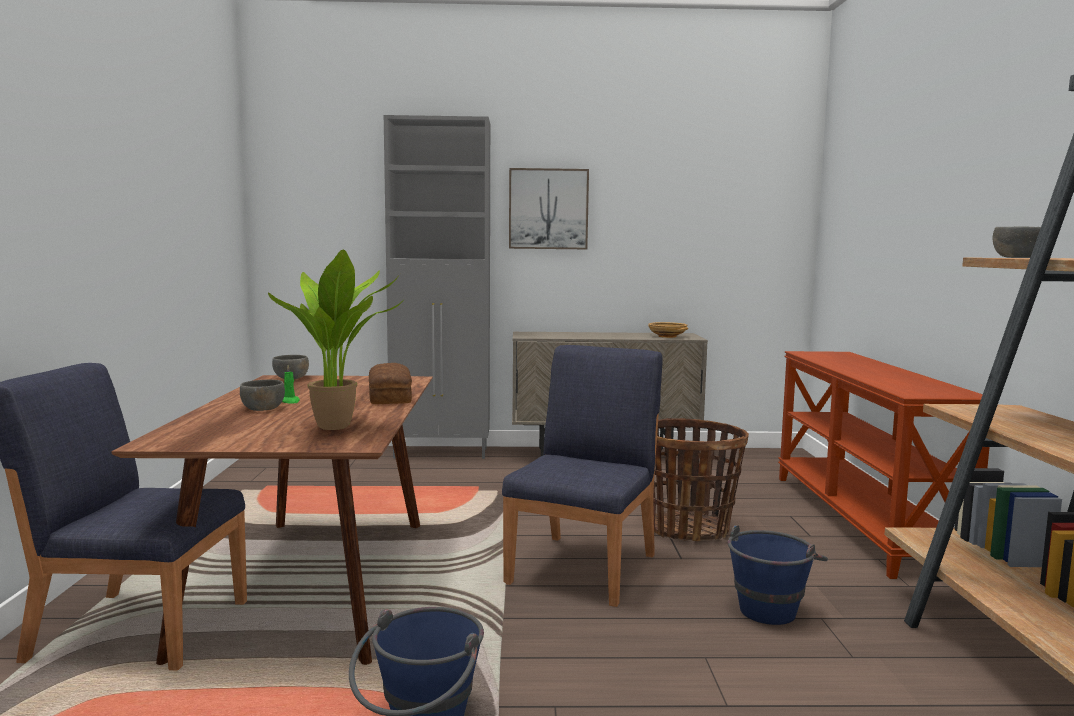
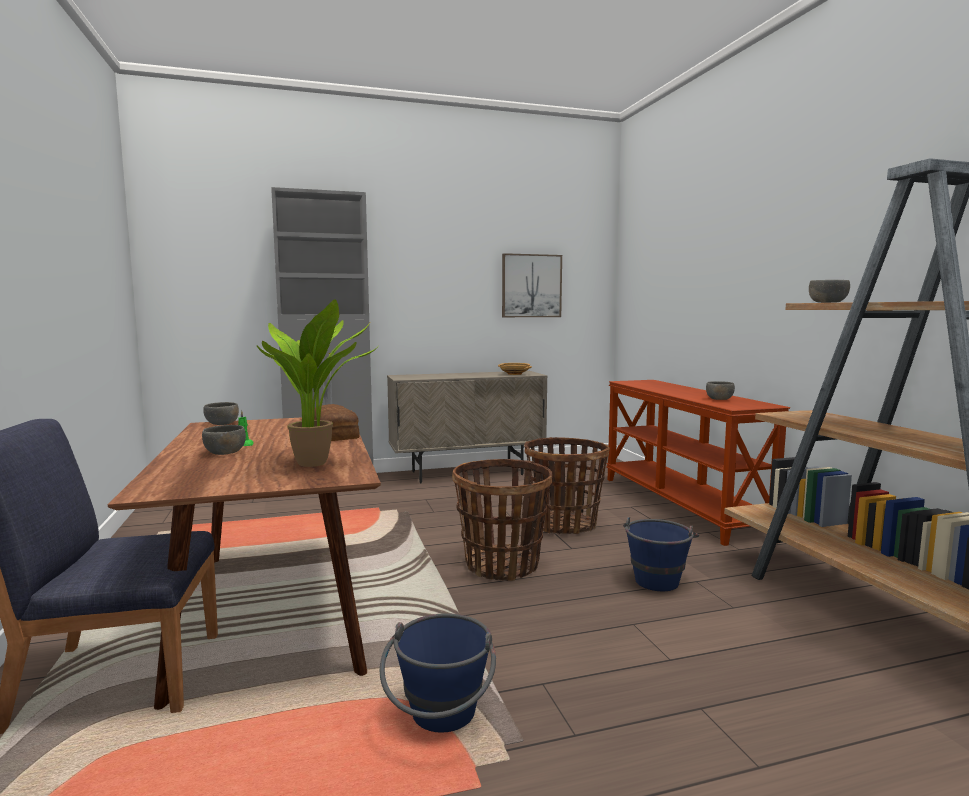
camera: 15 degrees left, 0 degrees up
blue chair [502,345,663,607] -> basket [452,459,552,581]
picture [509,168,589,249] -> picture moved to [502,253,562,317]
none -> grey bowl [706,381,735,400]

